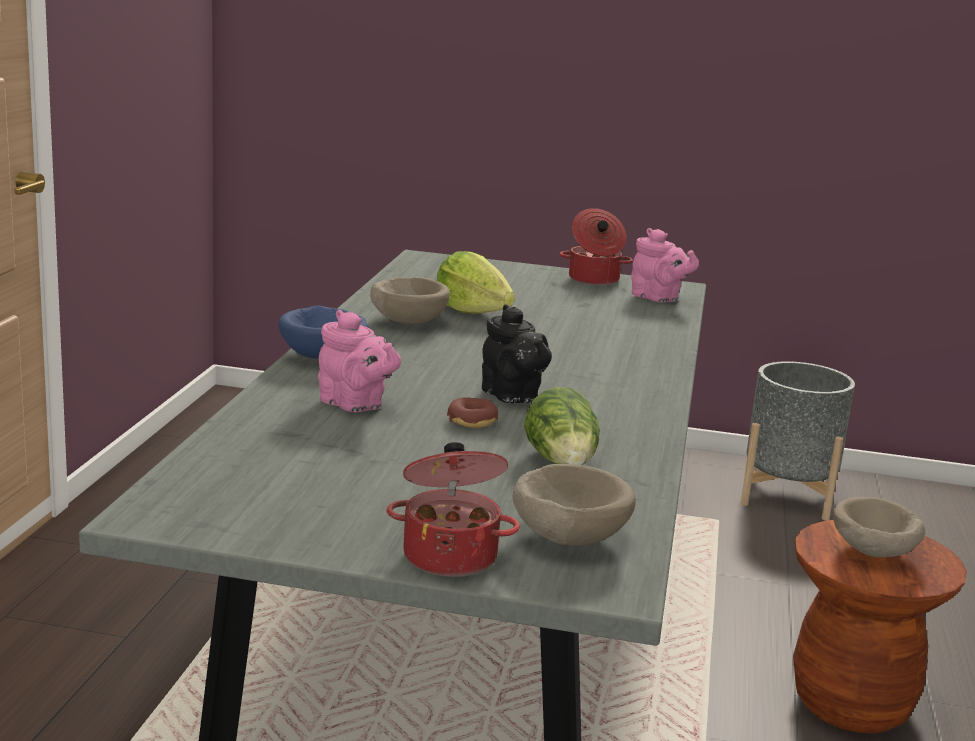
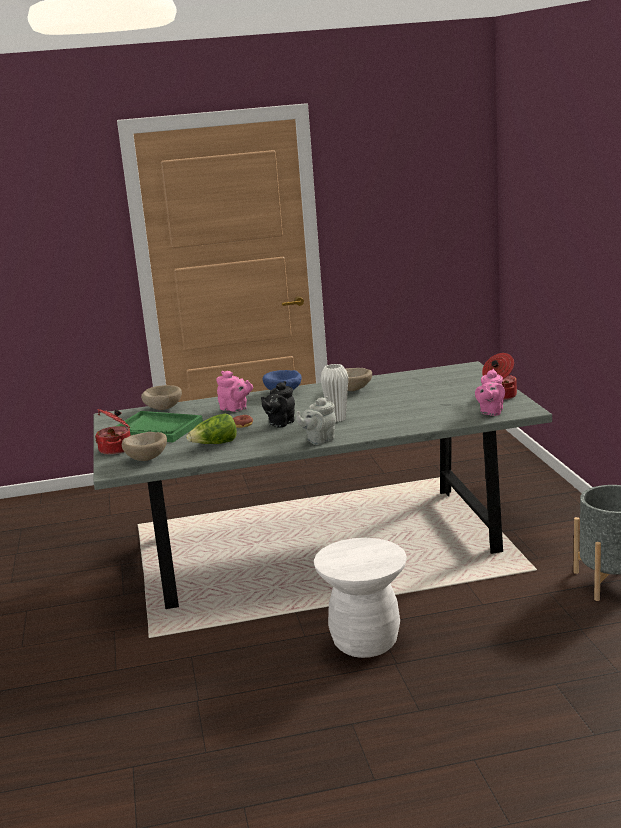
camera: 70 degrees right, 0 degrees up
pink teapot [318,310,401,412] -> pink teapot turned 75 degrees counterclockwise [217,371,253,412]
lettuce [437,251,515,314] -> none
brown stool [793,520,967,733] -> white stool [314,538,407,658]
beige bowl [833,497,925,557] -> beige bowl moved to [141,385,182,410]
none -> green tray [116,411,203,442]
none -> grey teapot [296,396,336,445]
none -> white vase [321,364,348,422]

